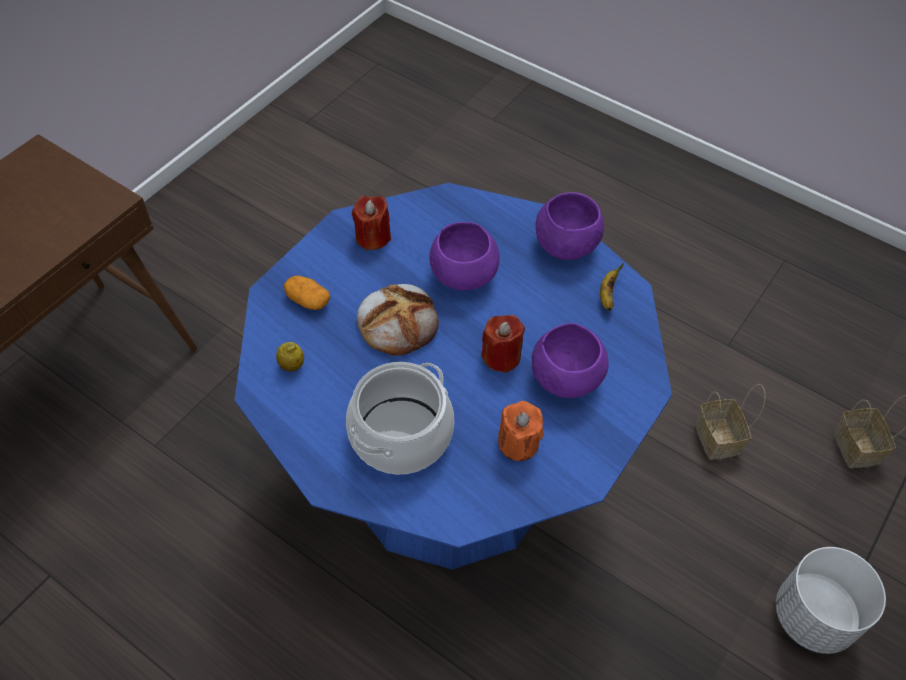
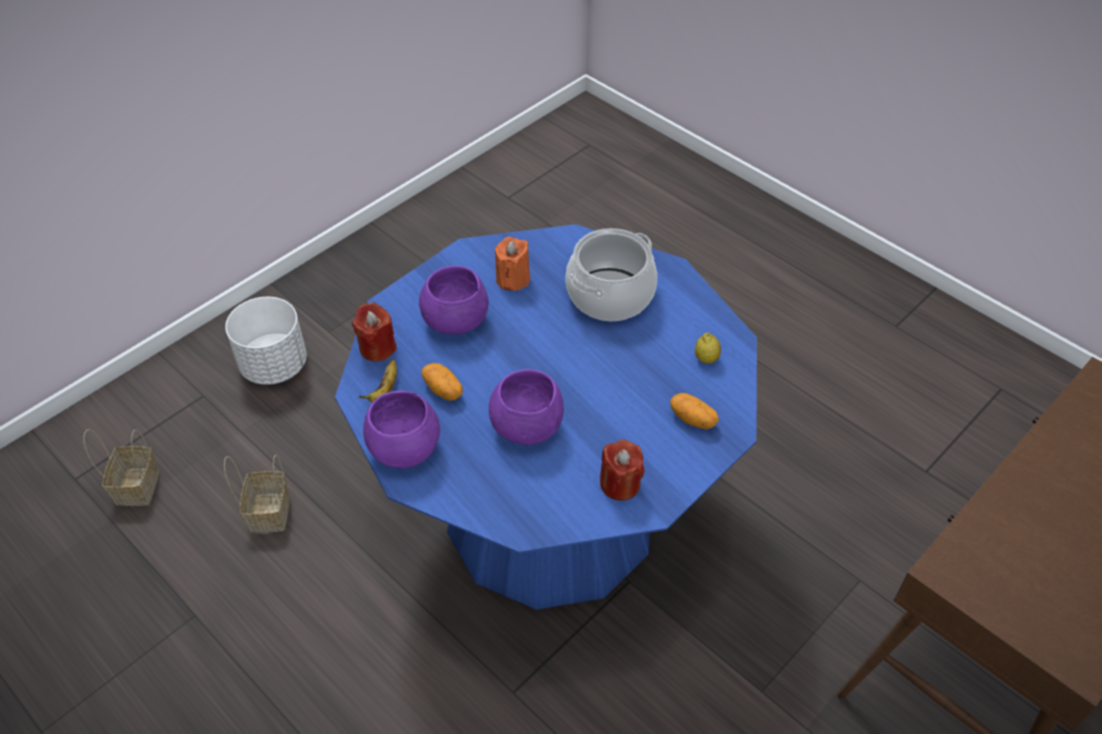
camera: 170 degrees left, 5 degrees down
bread [357,284,439,356] -> none
red candle [481,315,525,373] -> red candle moved to [352,302,397,362]
none -> potato [422,363,463,401]

